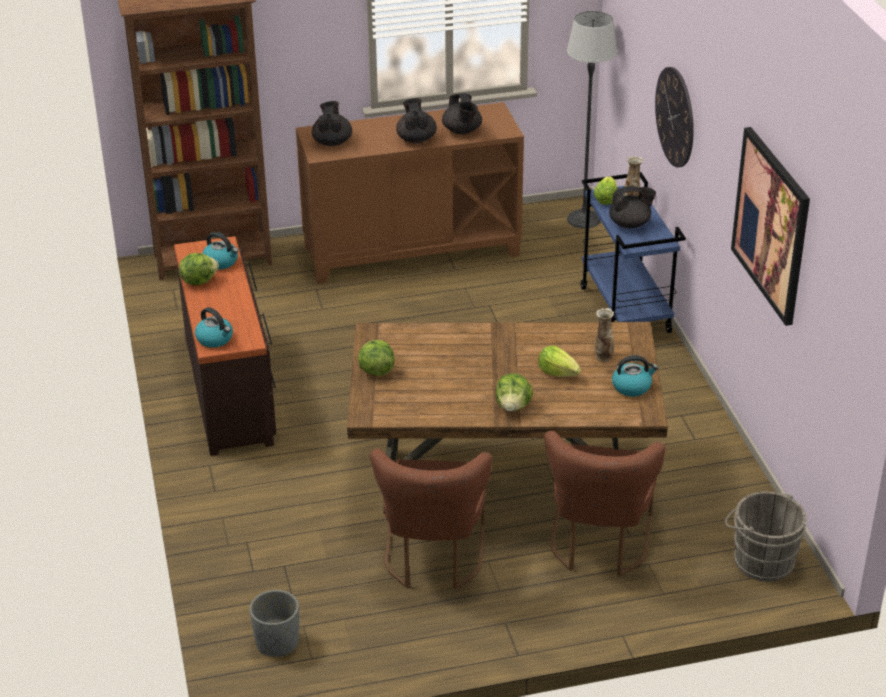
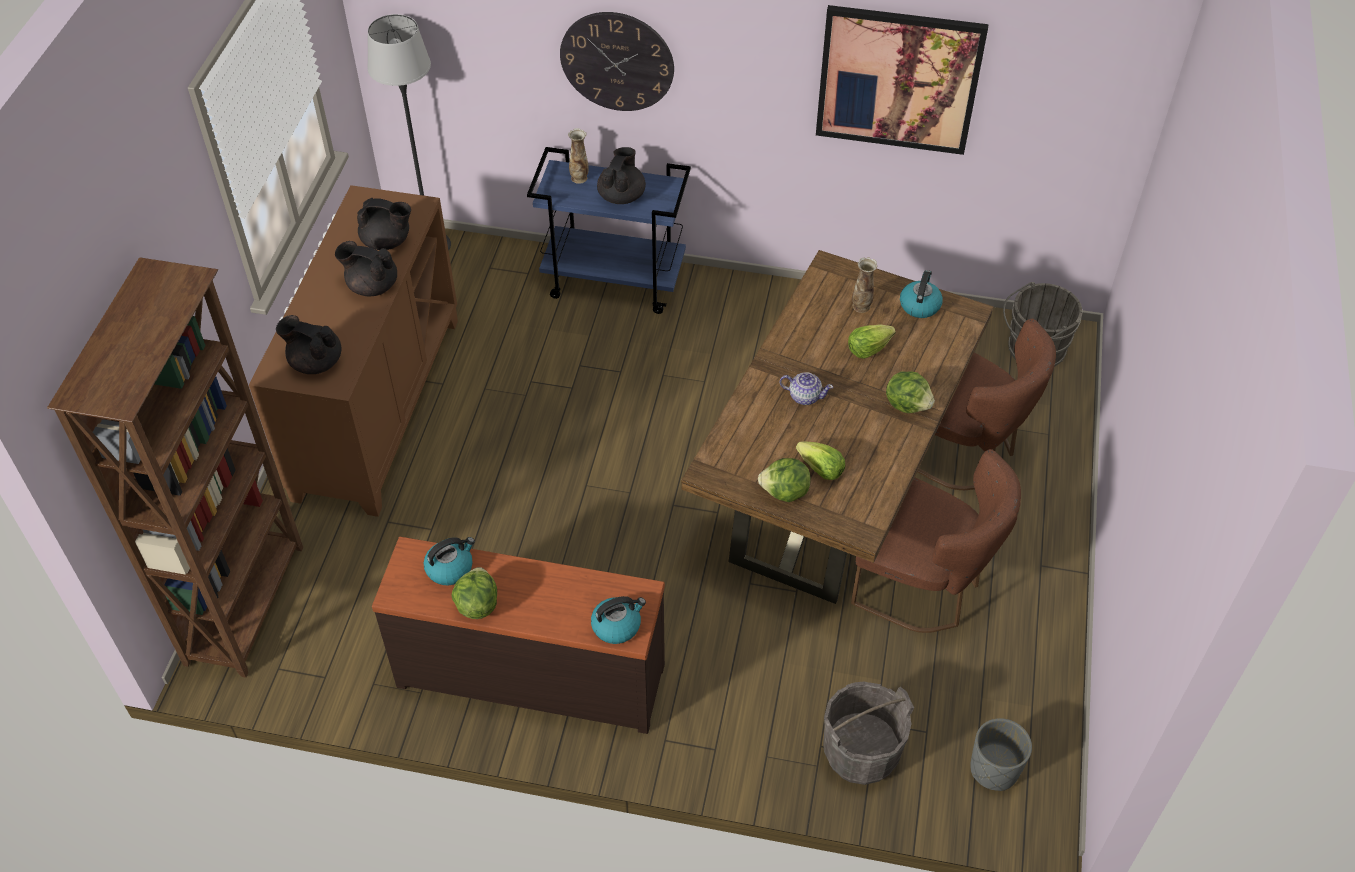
camera: 65 degrees left, 15 degrees up
lettuce [594,176,617,205] -> lettuce moved to [796,441,845,480]
none -> teapot [780,372,833,405]
none -> grey bucket [823,682,914,785]

